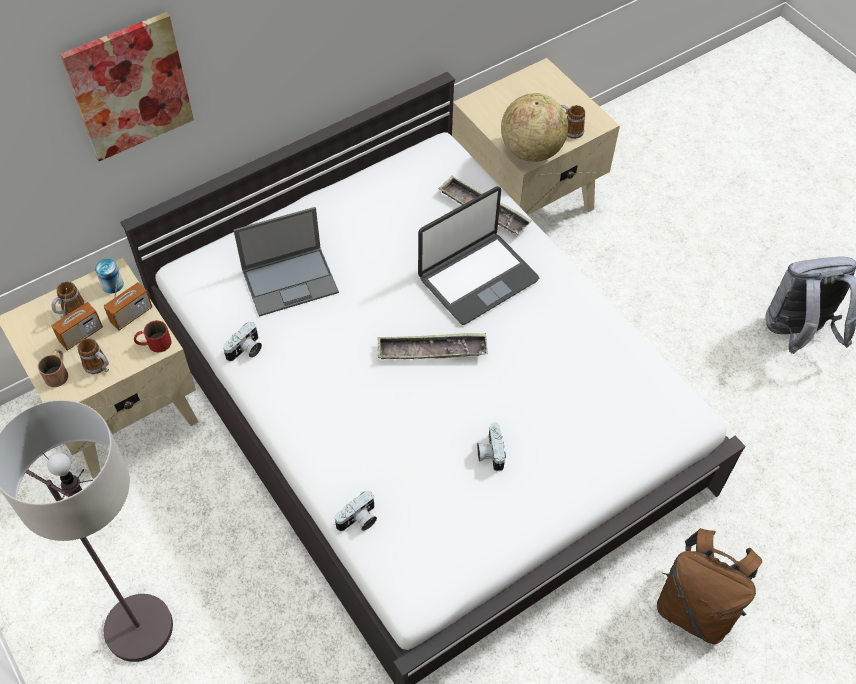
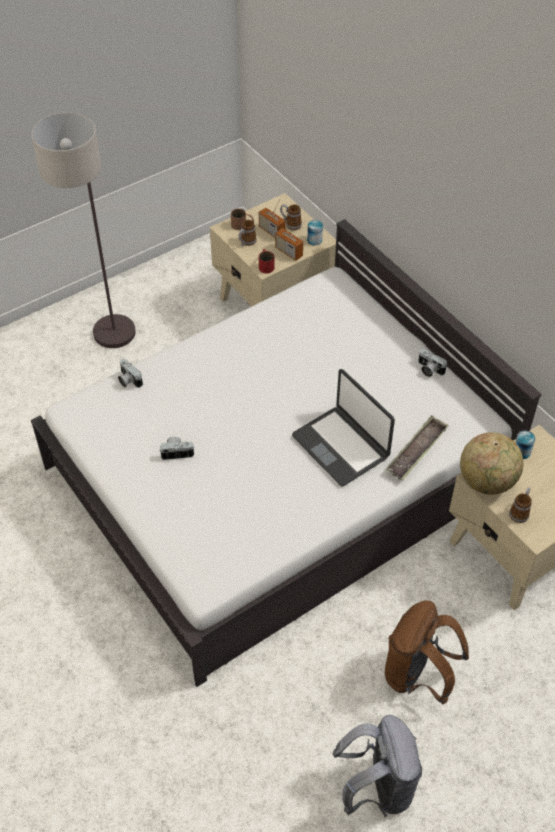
camera: 90 degrees right, 5 degrees down
picture [60,12,194,161] -> none
camera [223,322,262,361] -> camera moved to [418,349,447,377]
laptop [233,207,339,317] -> none
tray [378,333,488,359] -> none
brown backpack [657,528,762,644] -> brown backpack moved to [385,601,469,705]
none -> can [515,430,535,459]

